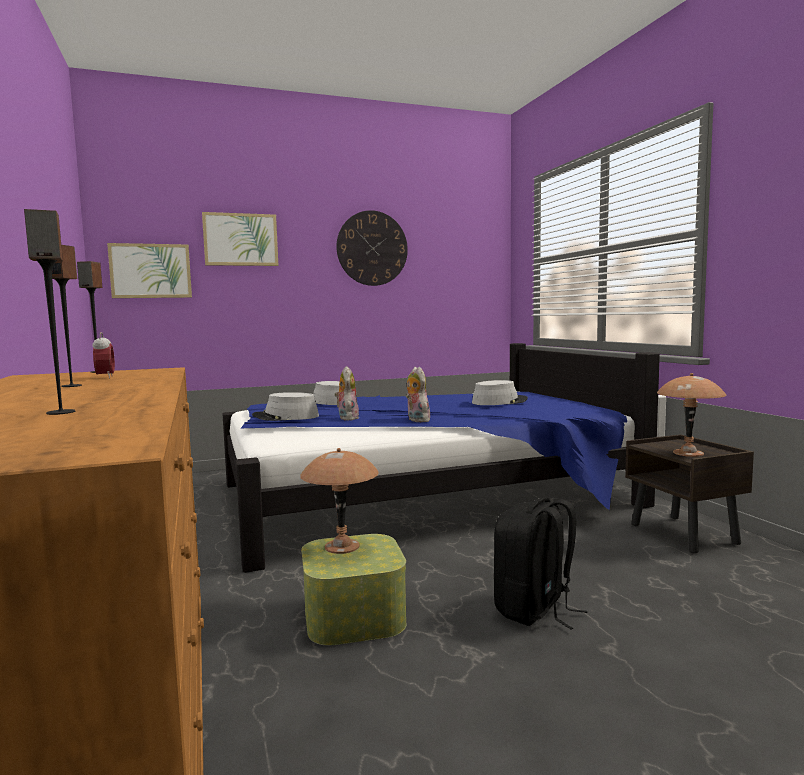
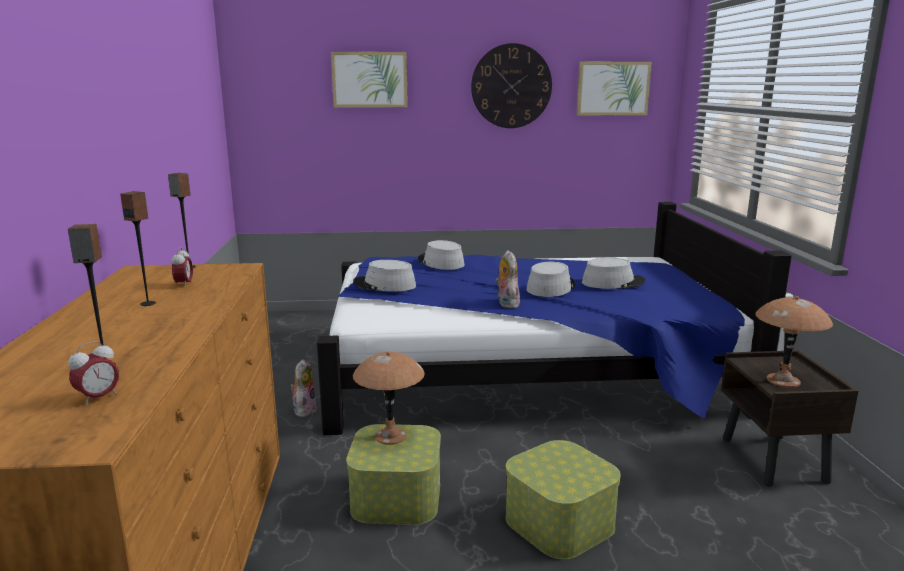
camera: 15 degrees right, 10 degrees up
picture [107,243,192,298] -> picture moved to [576,62,652,116]
plush toy [334,366,359,421] -> plush toy moved to [290,359,317,417]
black backpack [494,498,588,629] -> storage box [505,440,621,559]
none -> alarm clock [68,341,119,406]
none -> grey hat [526,262,575,297]

